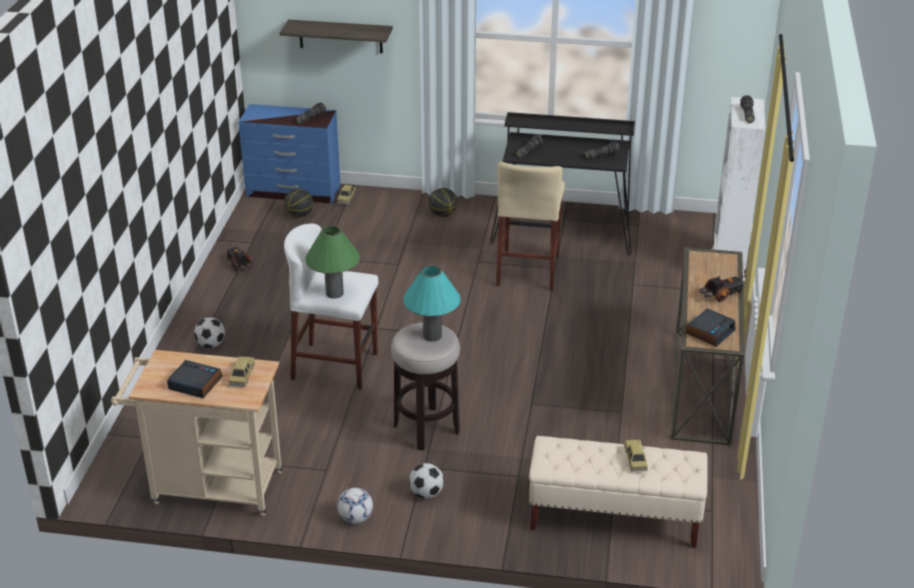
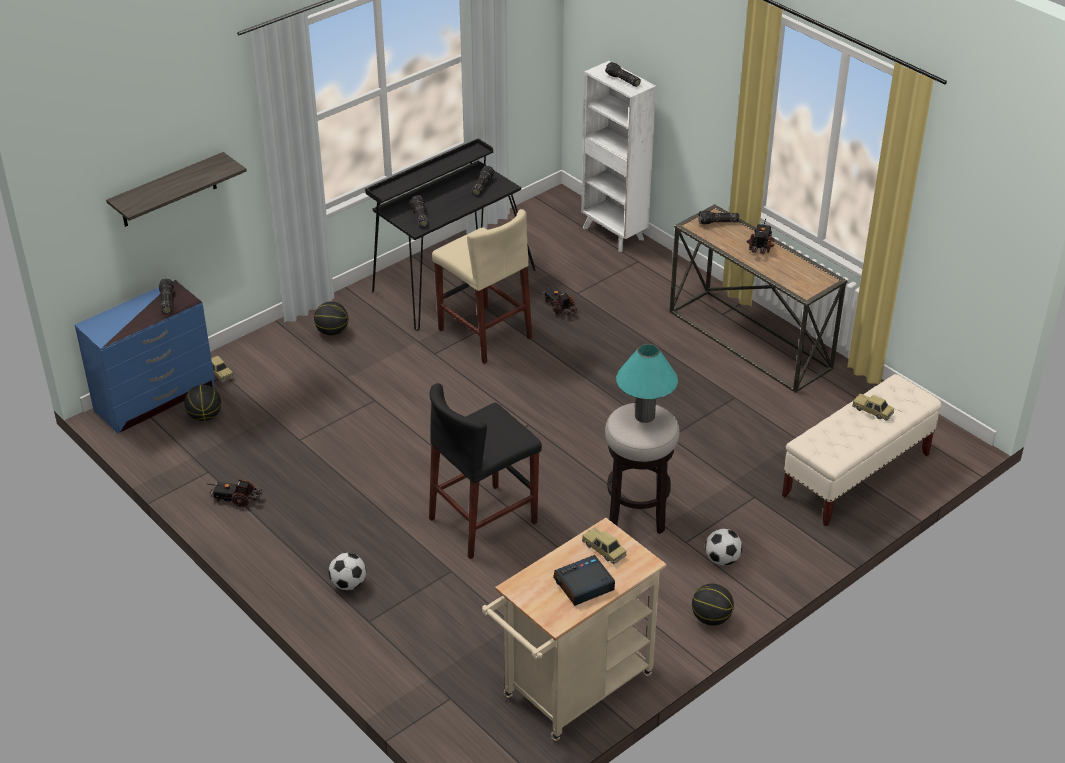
camera: 50 degrees left, 5 degrees up
white stool [284,224,379,390] -> black stool [429,383,542,559]
green table lamp [305,226,360,299] -> none
football [337,488,373,524] -> basketball [692,583,734,626]
alarm clock [686,309,736,347] -> none
none -> toy truck [543,284,577,315]
none -> flashlight [698,210,739,224]

